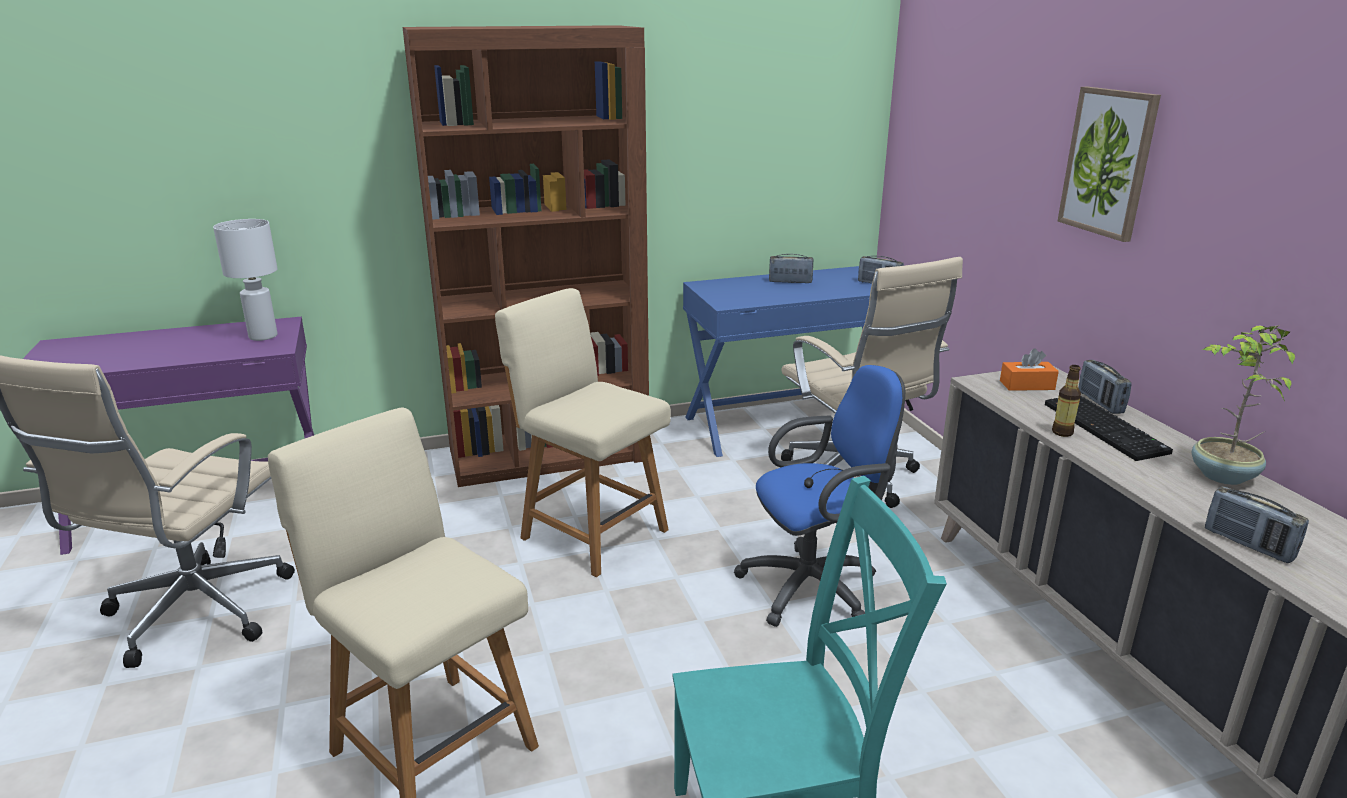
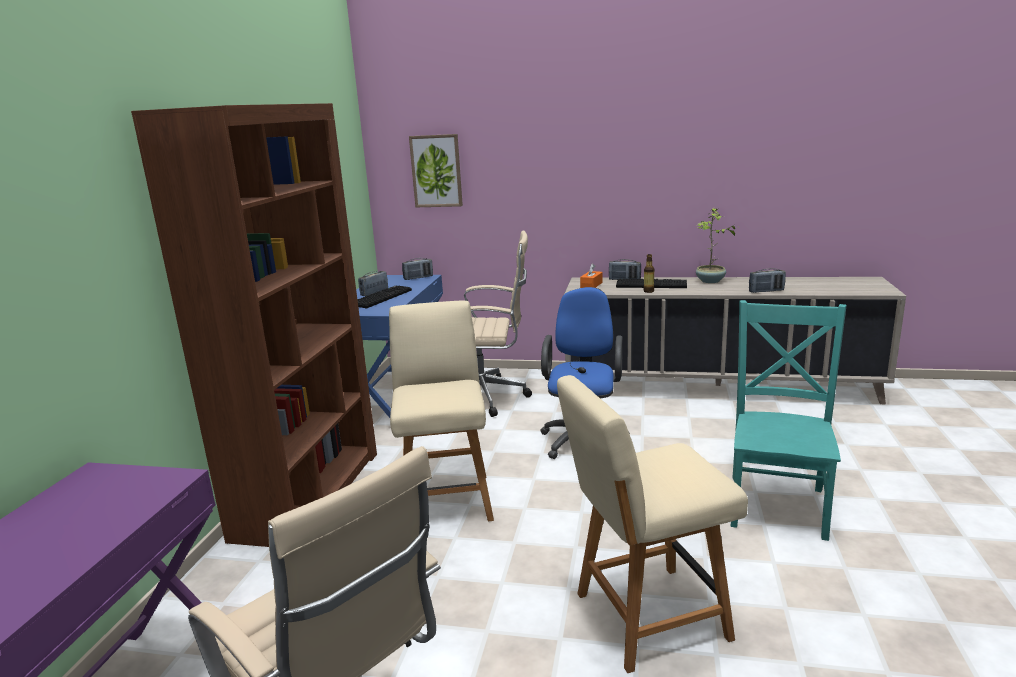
camera: 60 degrees left, 5 degrees down
white table lamp [213,219,278,341] -> none
beige chair [495,288,671,577] -> beige chair turned 105 degrees clockwise [389,301,494,521]
picture [1058,87,1161,242] -> picture moved to [409,134,463,207]
none -> keyboard [357,286,412,308]

